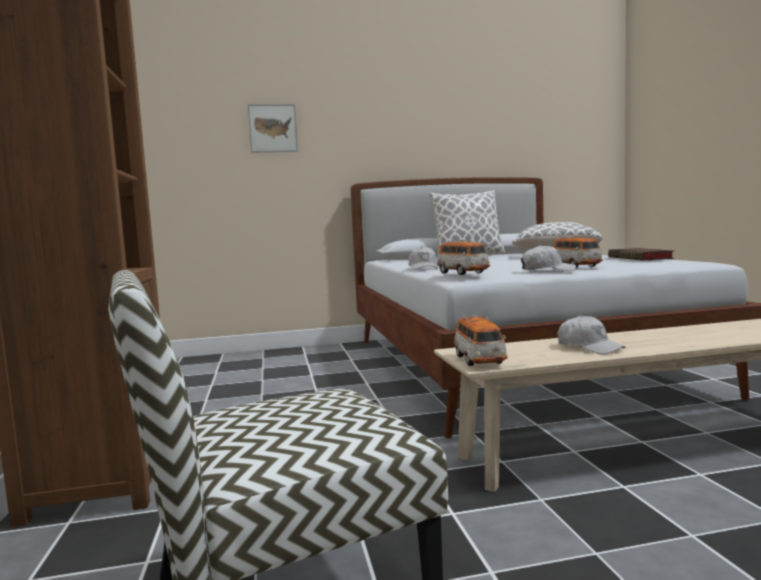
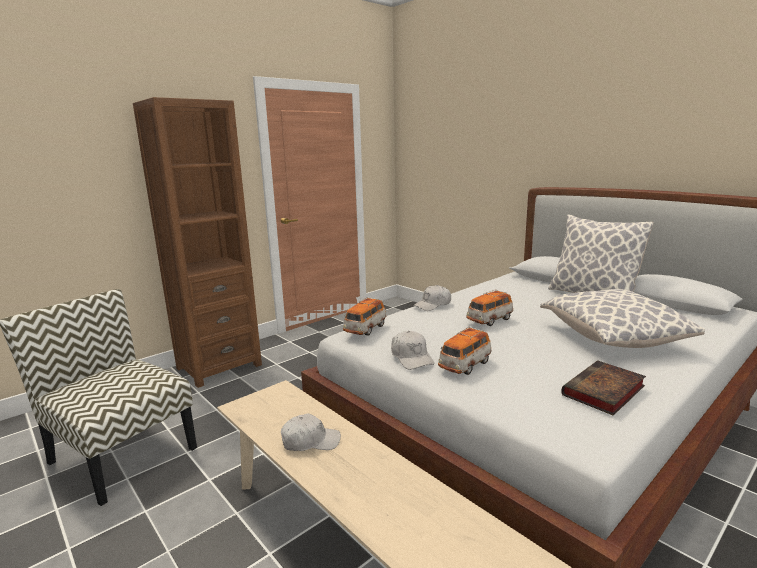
camera: 60 degrees right, 10 degrees up
picture [248,104,298,153] -> none
toy car [454,315,507,366] -> toy car moved to [466,289,514,326]
white cap [557,315,626,355] -> white cap turned 120 degrees counterclockwise [281,413,341,451]

